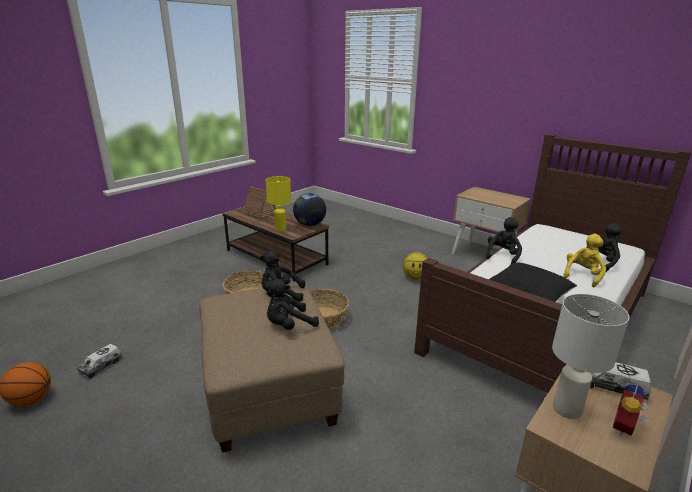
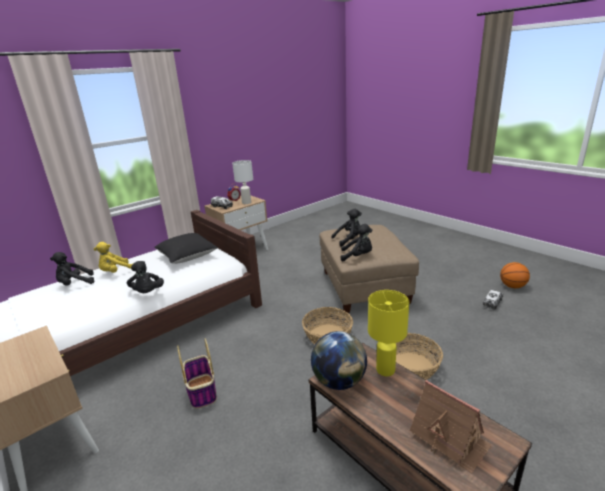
camera: 170 degrees left, 0 degrees up
basketball [403,252,428,279] -> basket [177,338,217,409]
black plush toy [486,217,522,263] -> black plush toy turned 60 degrees counterclockwise [127,261,164,293]

